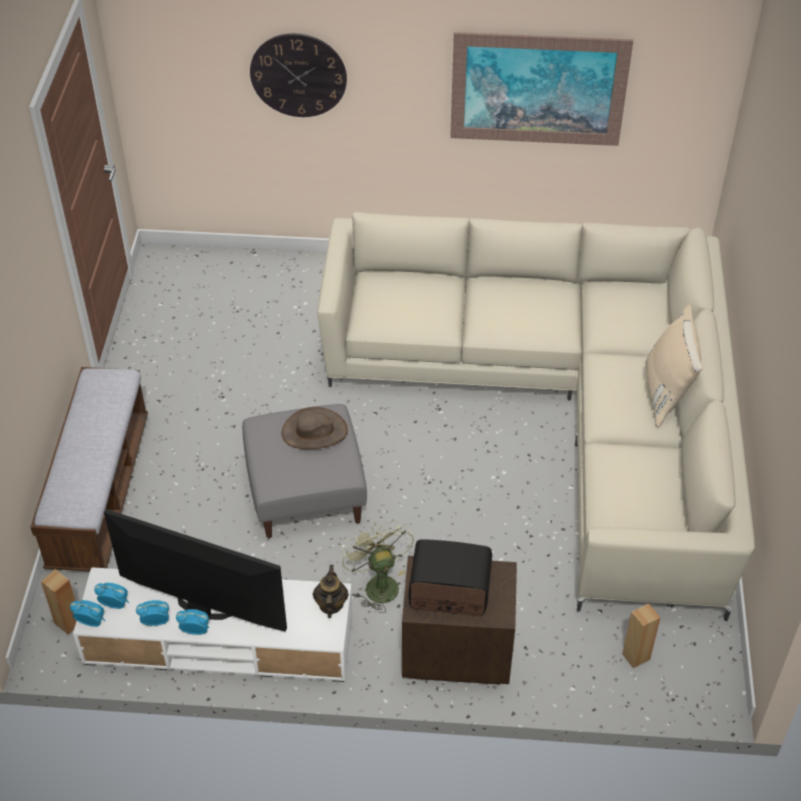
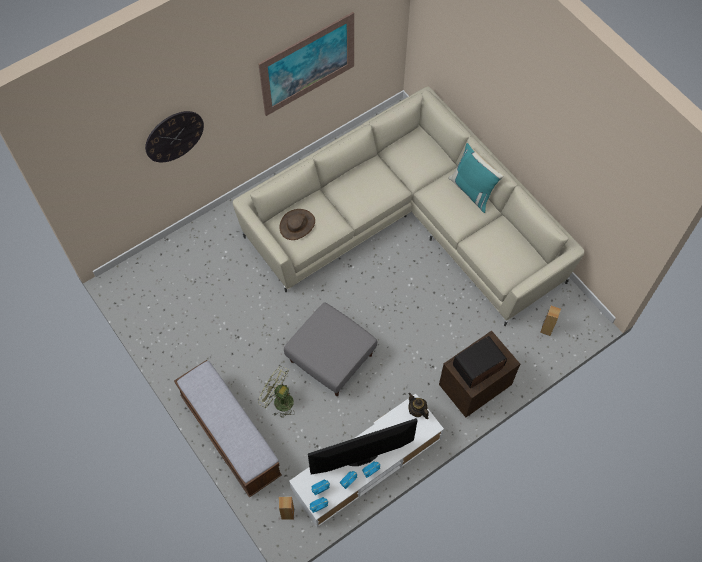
camera: 40 degrees left, 15 degrees up
brown hat [282,407,348,449] -> brown hat moved to [279,209,315,240]
green fan [340,519,414,613] -> green fan moved to [258,366,295,418]
beige pillow [646,305,703,427] -> turquoise pillow [449,143,503,213]

